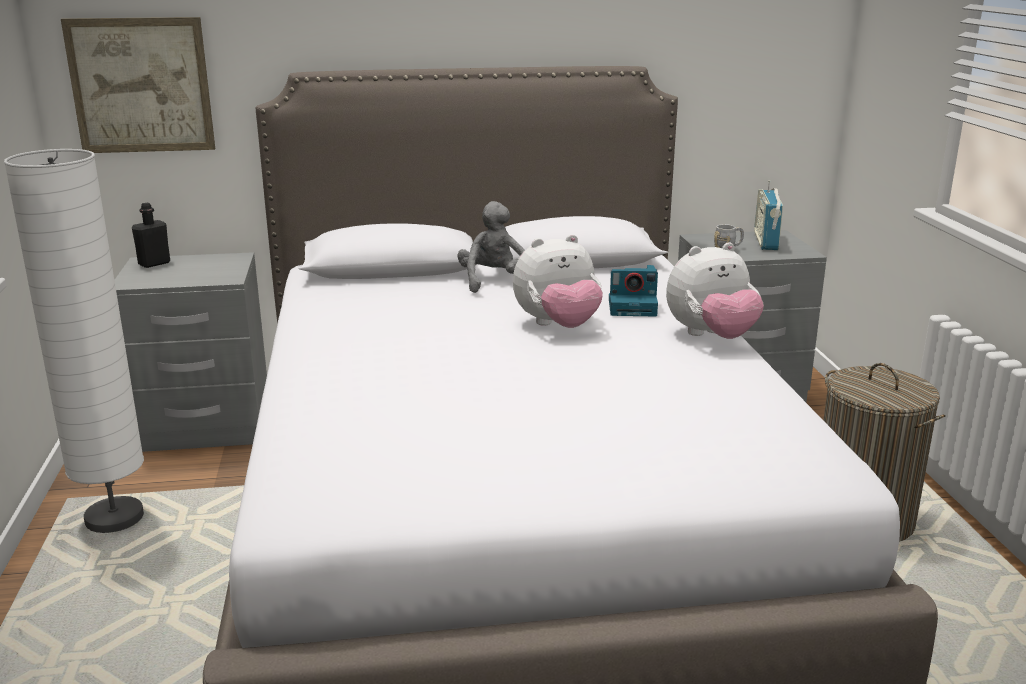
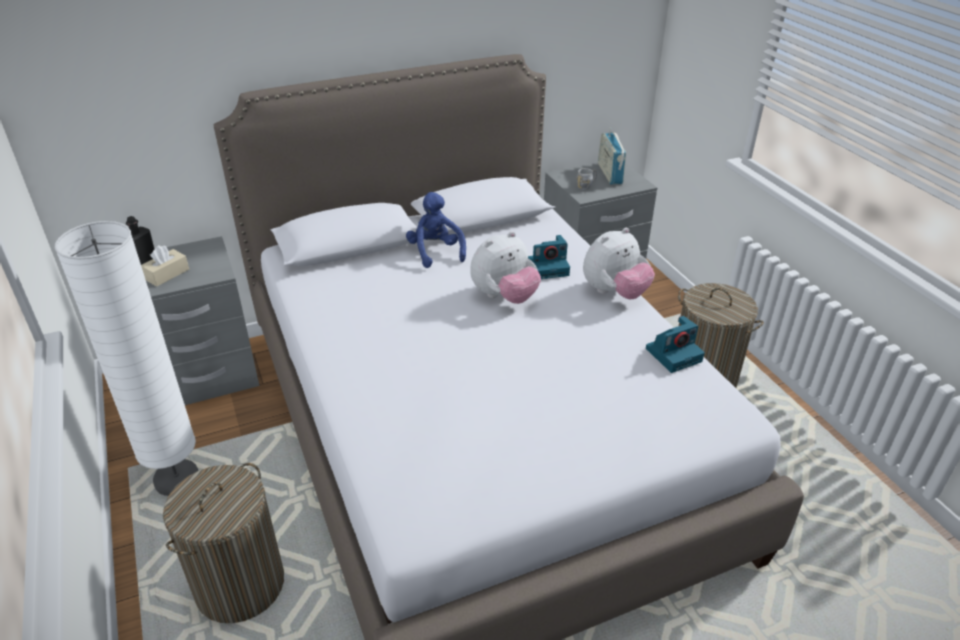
camera: 15 degrees left, 15 degrees up
picture [61,17,215,153] -> none
grey plush toy [457,201,525,293] -> blue plush toy [406,192,466,268]
none -> beige tissue box [141,245,189,286]
none -> laundry basket [163,463,284,623]
none -> camera [646,316,705,373]

